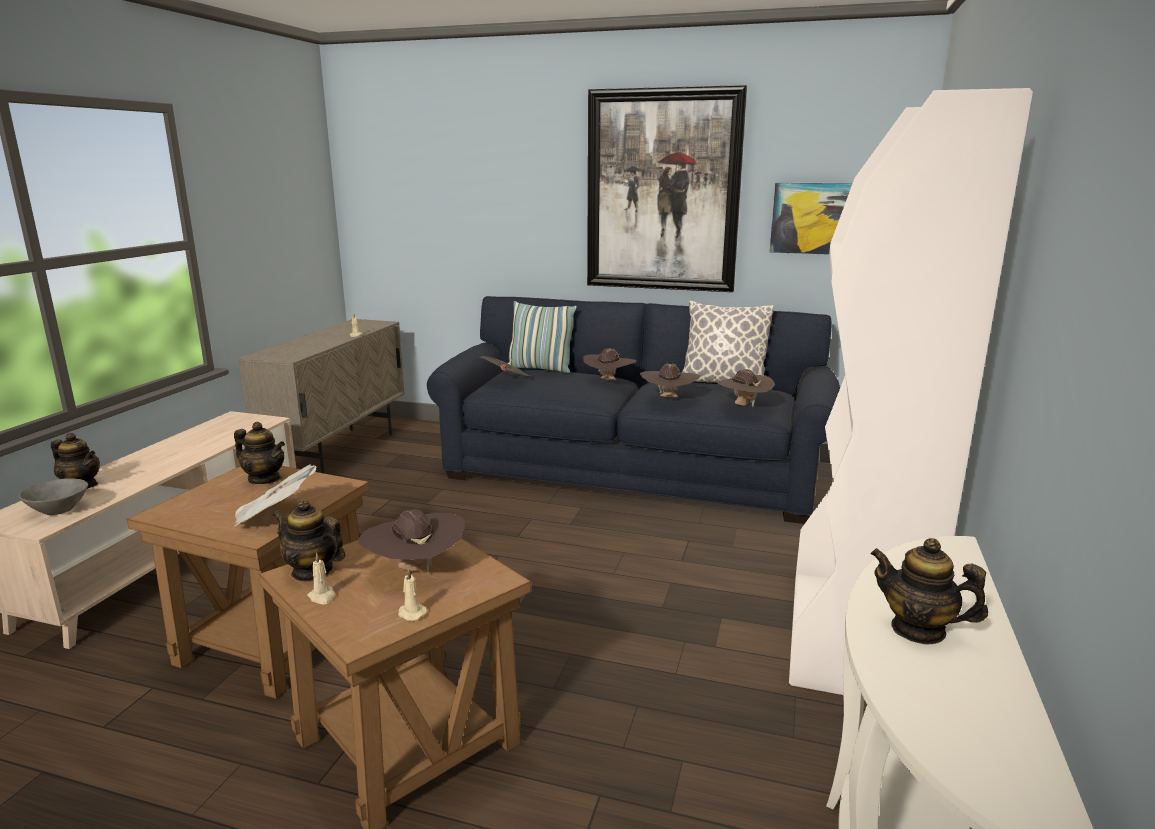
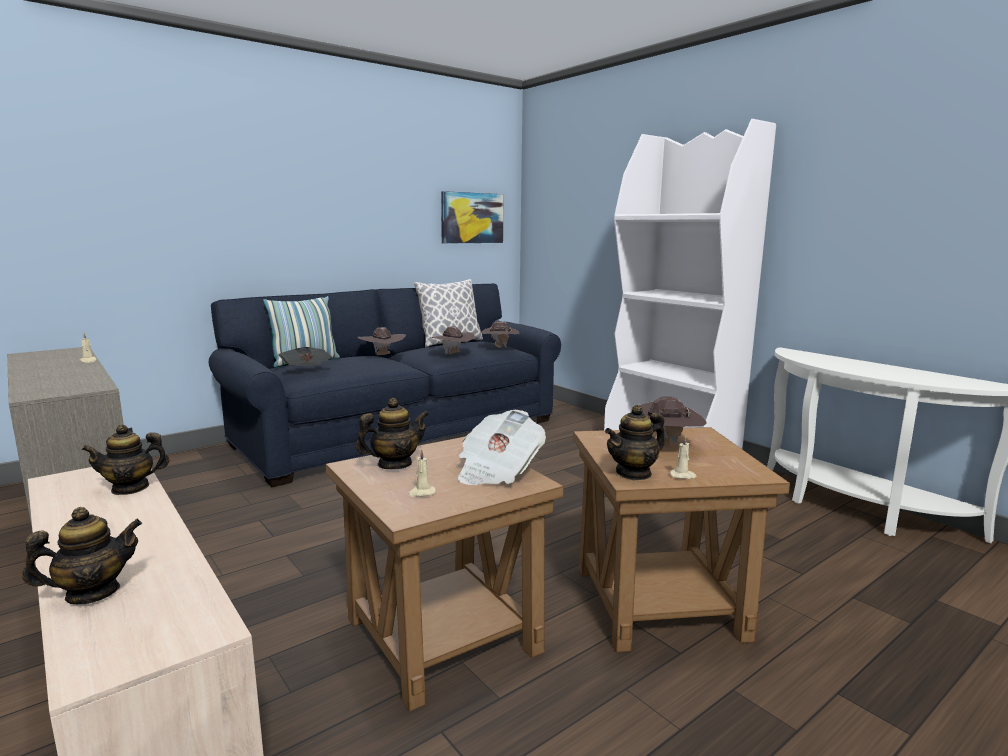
camera: 55 degrees left, 5 degrees down
grey bowl [19,478,88,515] -> none
beige candle [398,568,427,621] -> beige candle moved to [407,449,436,497]
picture [587,85,747,292] -> none
teapot [871,538,988,644] -> teapot moved to [82,424,170,495]

